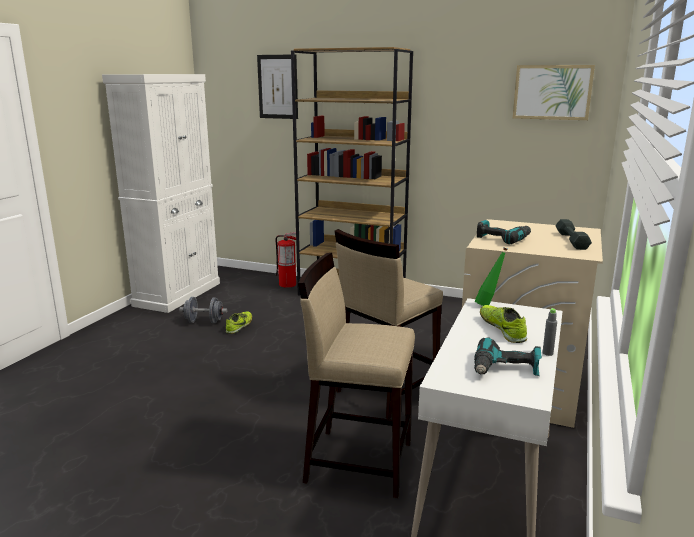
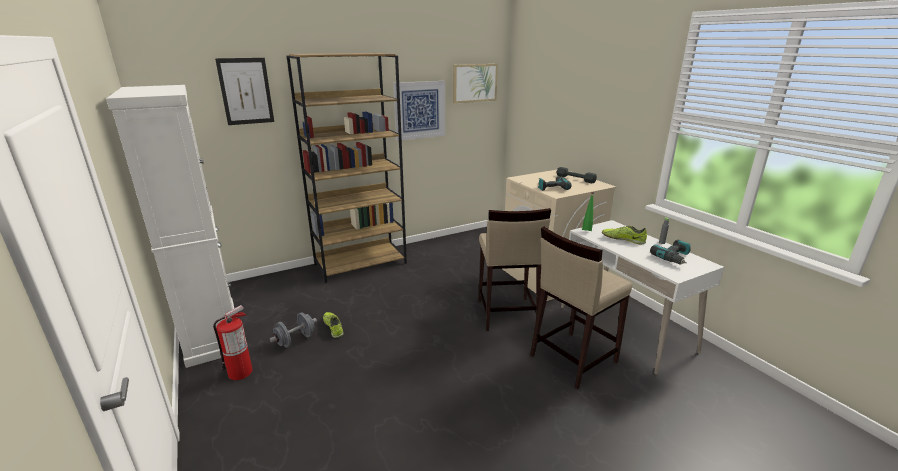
camera: 50 degrees left, 5 degrees up
fire extinguisher [276,232,296,288] -> fire extinguisher moved to [213,305,252,380]
none -> picture [393,81,445,141]

